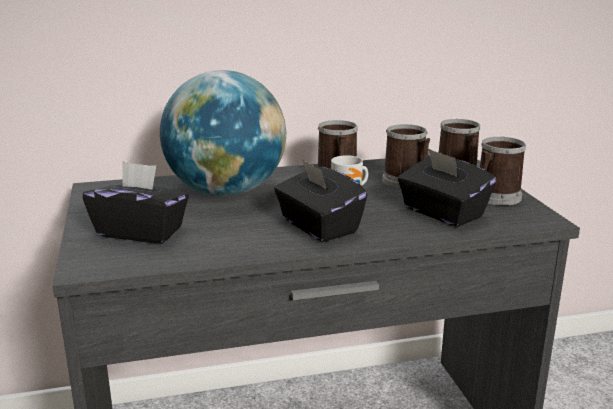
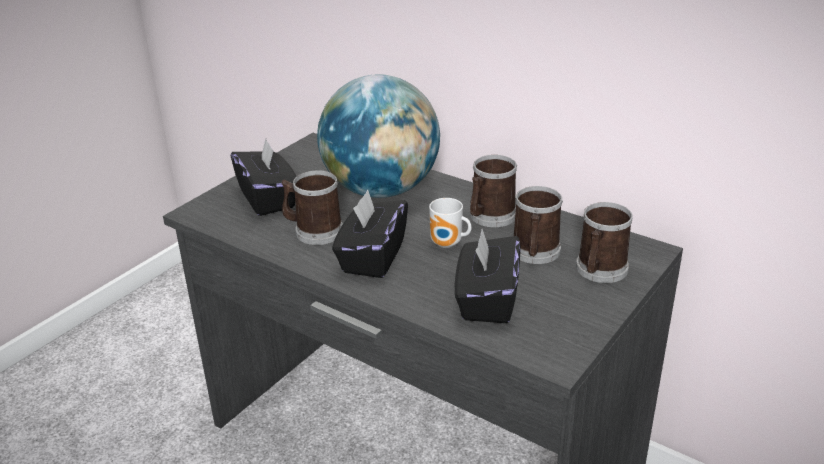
camera: 50 degrees right, 10 degrees up
mug [480,137,526,205] -> mug moved to [281,170,343,245]

